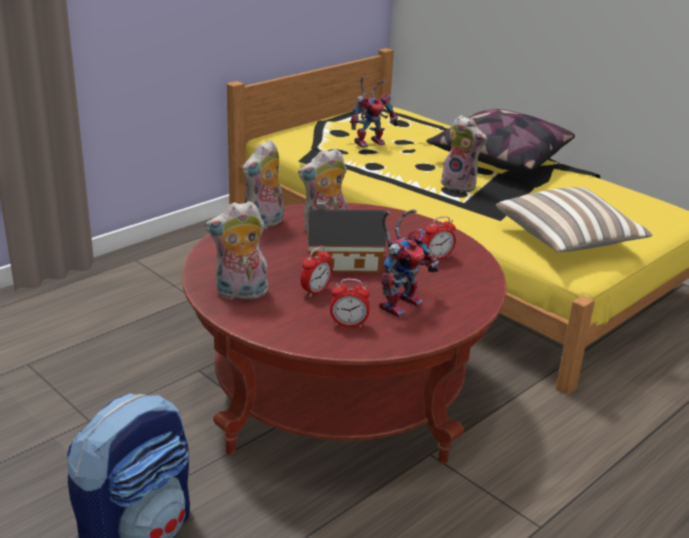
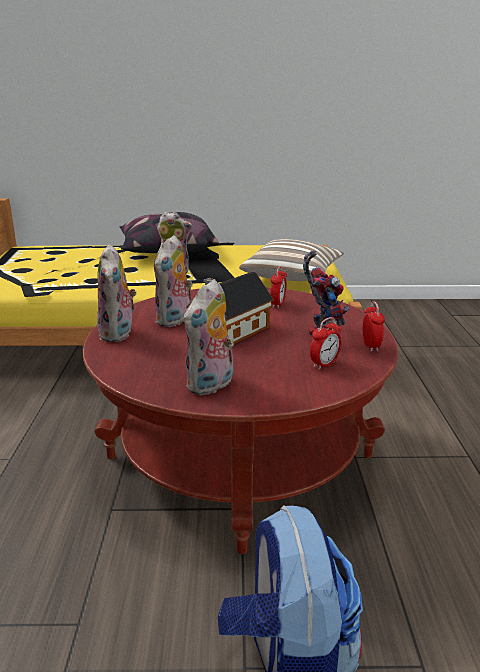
camera: 45 degrees left, 5 degrees down
alarm clock [300,246,333,297] -> alarm clock moved to [363,301,385,352]
toy robot [351,76,399,148] -> none

